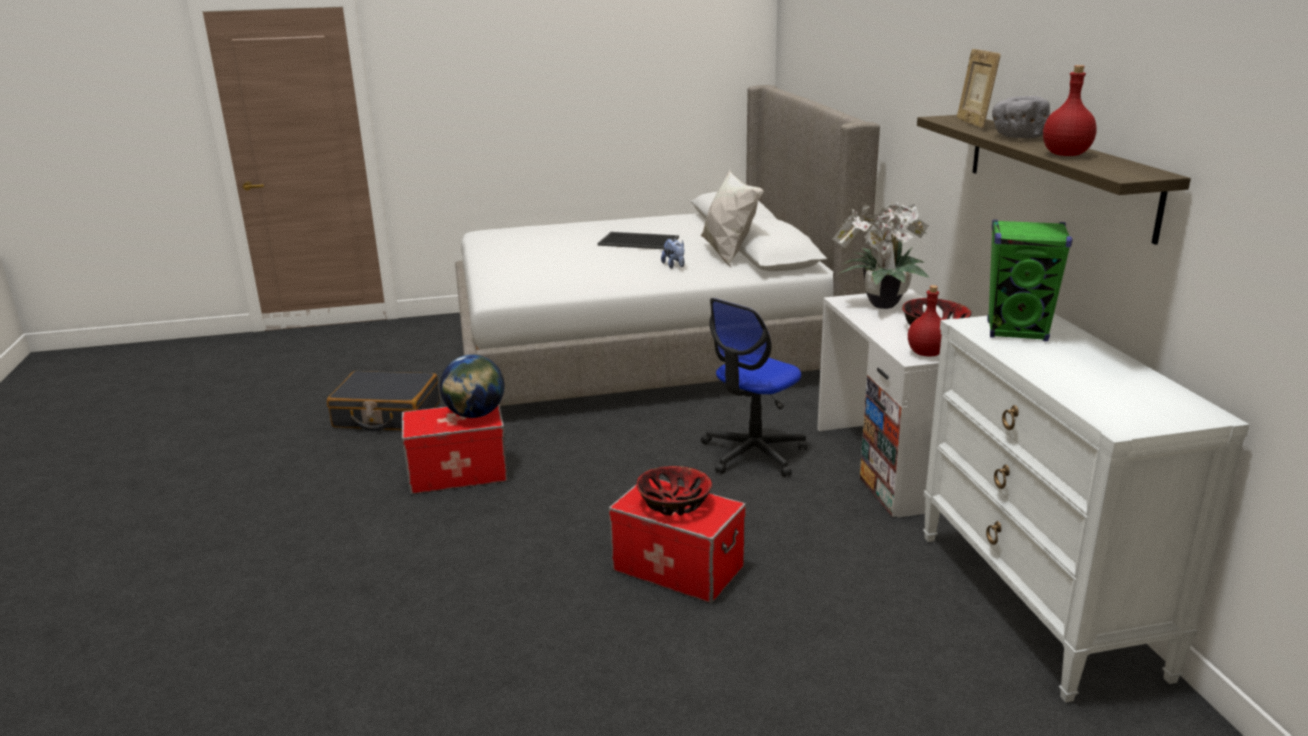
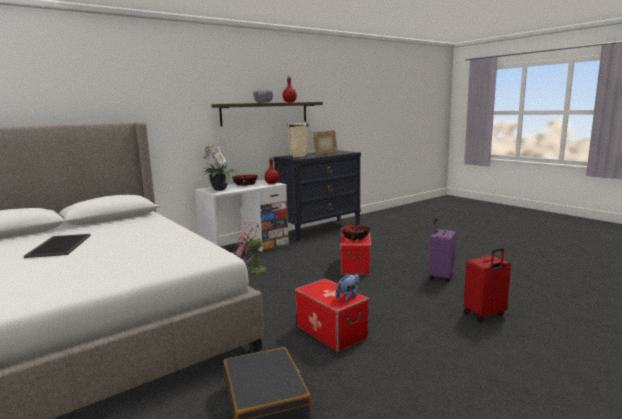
camera: 115 degrees left, 10 degrees down
globe [440,355,505,418] -> none
plush toy [661,239,685,269] -> plush toy moved to [335,273,360,302]
white pillow [701,169,764,267] -> none
office chair [701,298,807,477] -> pink fan [233,222,267,276]
white dresser [923,314,1250,703] -> black dresser [273,150,361,241]
picture frame [957,49,1001,128] -> picture frame moved to [313,130,338,155]
green speaker [987,220,1072,341] -> beige speaker [287,123,309,158]
none -> purple suitcase [429,218,456,282]
none -> red suitcase [464,248,511,322]

